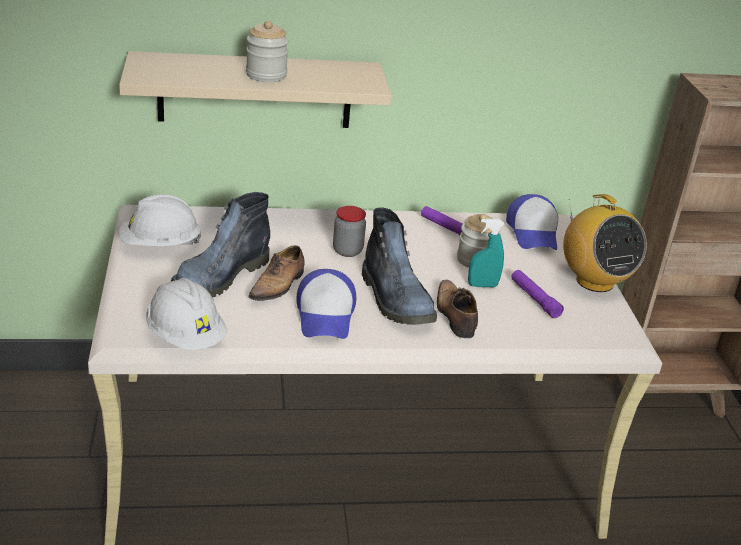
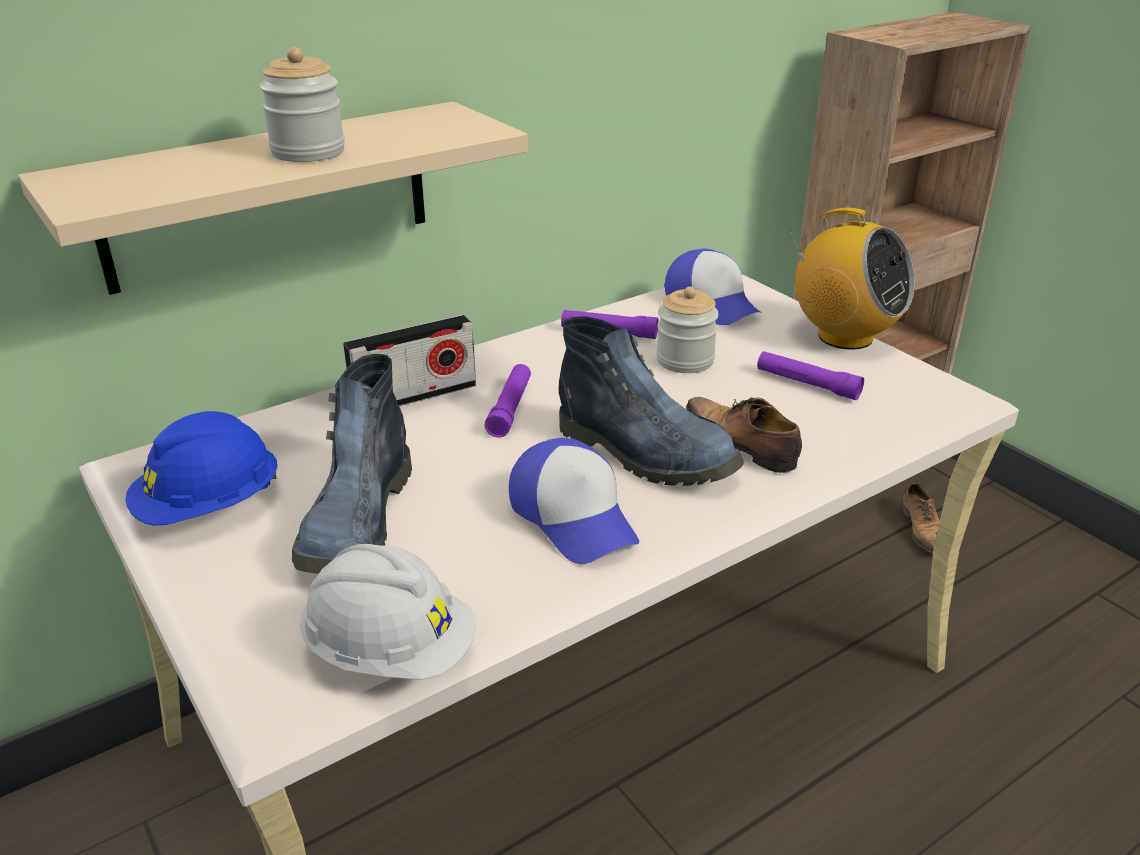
camera: 25 degrees left, 0 degrees up
white hard hat [119,194,201,246] -> blue hard hat [126,411,278,525]
shoe [248,245,305,301] -> shoe moved to [902,483,940,553]
jar [333,206,366,257] -> purple flashlight [485,364,531,437]
turquoise spray bottle [468,218,505,287] -> none
none -> radio [343,315,476,406]

